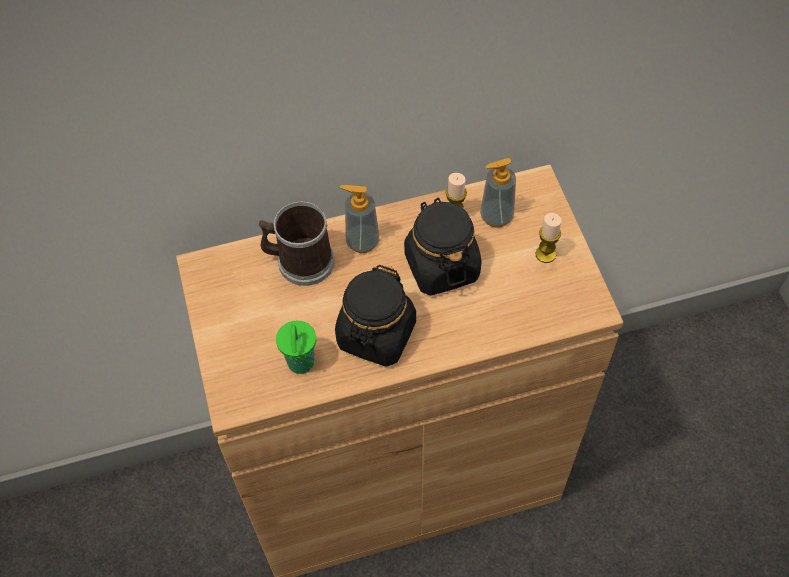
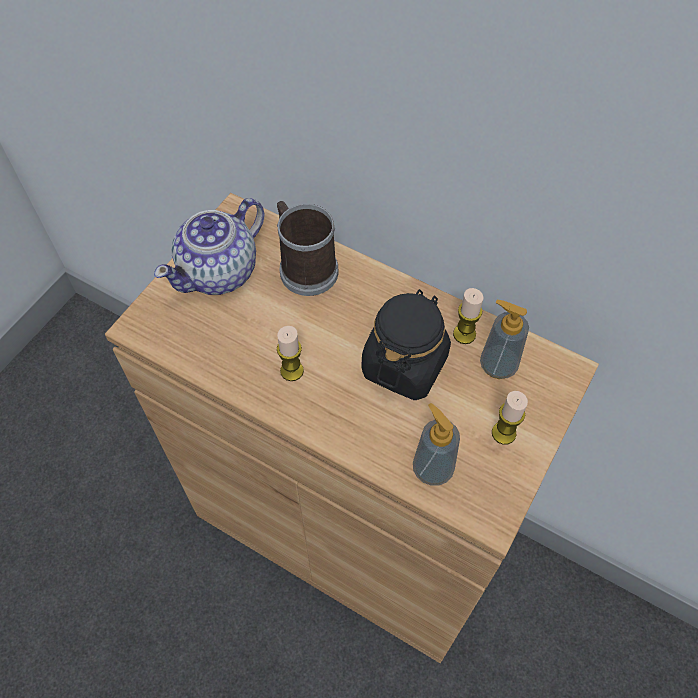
camera: 45 degrees right, 0 degrees up
green cup [276,321,316,374] -> none
black jar [335,265,416,367] -> candle [277,326,304,381]
soap dispenser [340,185,379,253] -> soap dispenser moved to [413,403,460,486]
none -> teapot [154,198,265,295]

